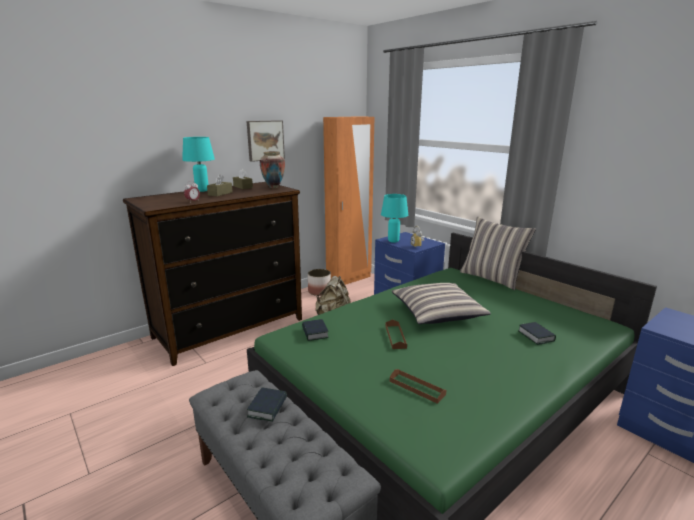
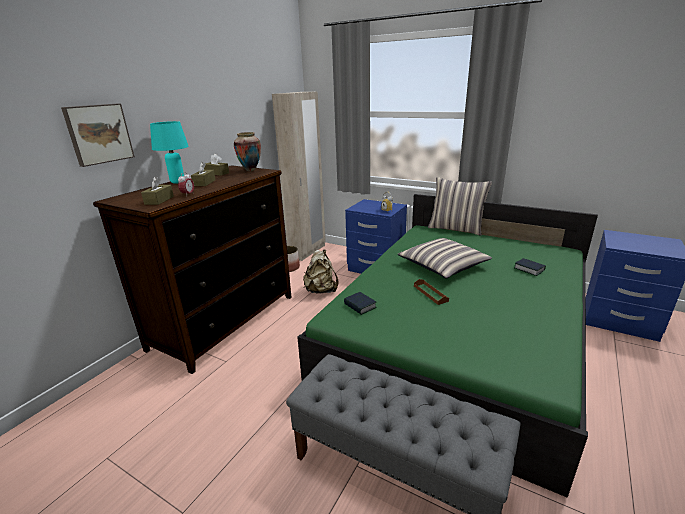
camera: 20 degrees left, 5 degrees up
picture [247,120,285,162] -> picture moved to [61,103,135,167]
book [247,388,287,422] -> none
orange wardrobe [323,116,374,285] -> beige wardrobe [272,92,326,261]
turquoise table lamp [381,194,408,243] -> none
brown tray [390,369,446,404] -> none
none -> brown tissue box [141,176,174,205]

